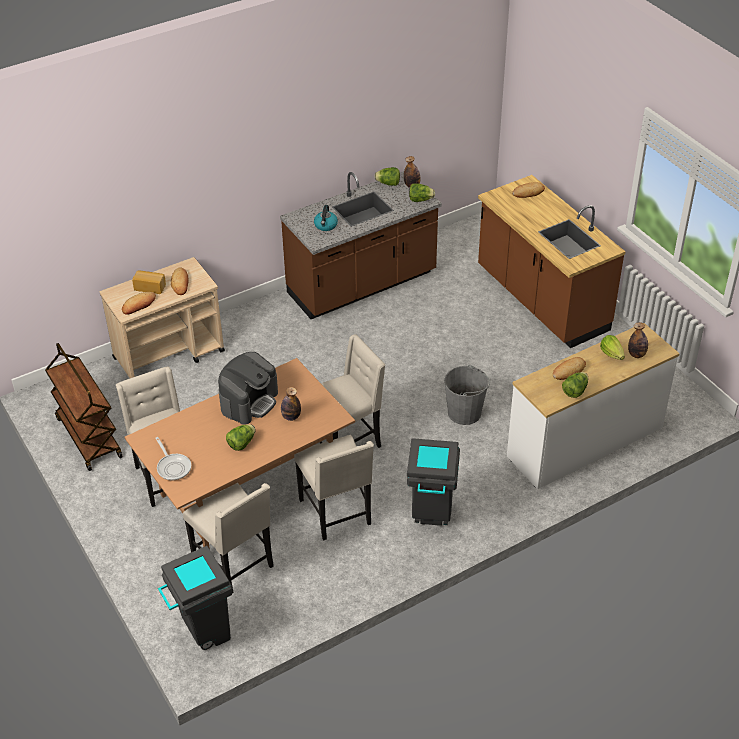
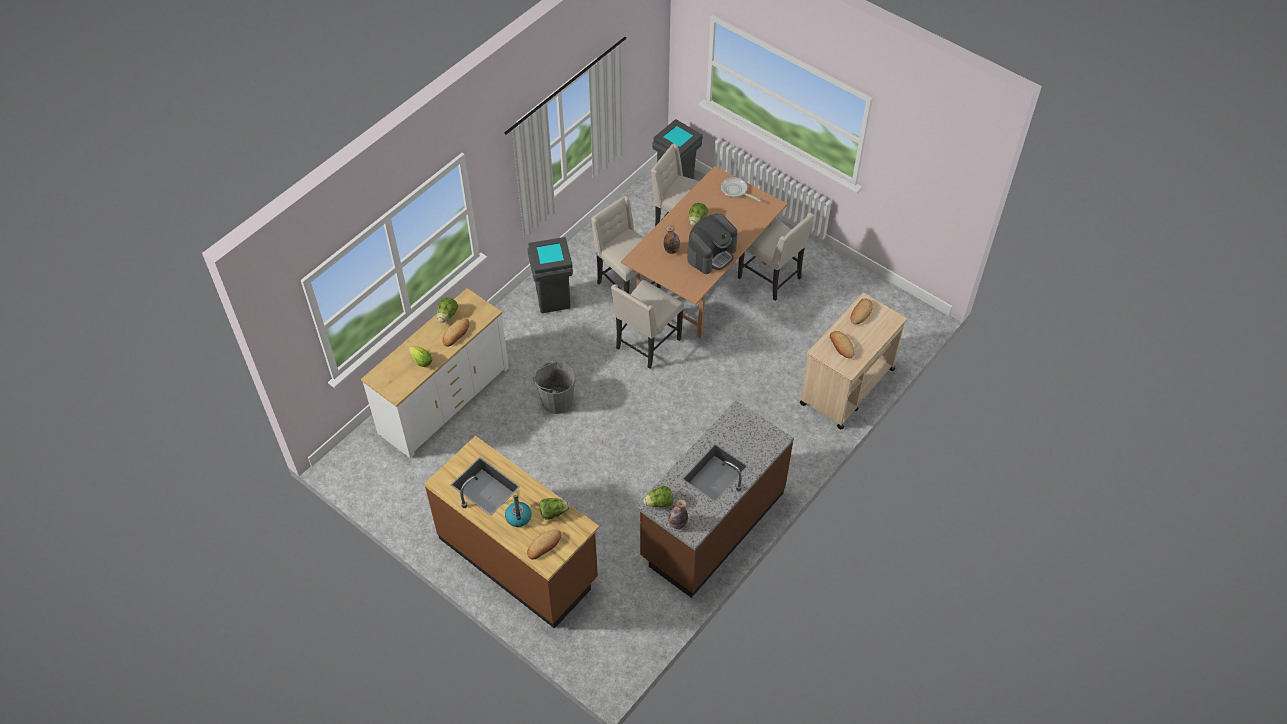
camera: 160 degrees right, 10 degrees up
brown cart [45,343,123,471] -> none
bread [132,270,166,294] -> none
coffee machine [218,352,278,425] -> coffee machine turned 150 degrees counterclockwise [687,214,738,274]
kettle [314,205,338,231] -> kettle moved to [505,495,532,527]
lettuce [374,167,400,186] -> lettuce moved to [539,498,569,520]
bottle [628,322,648,358] -> none

